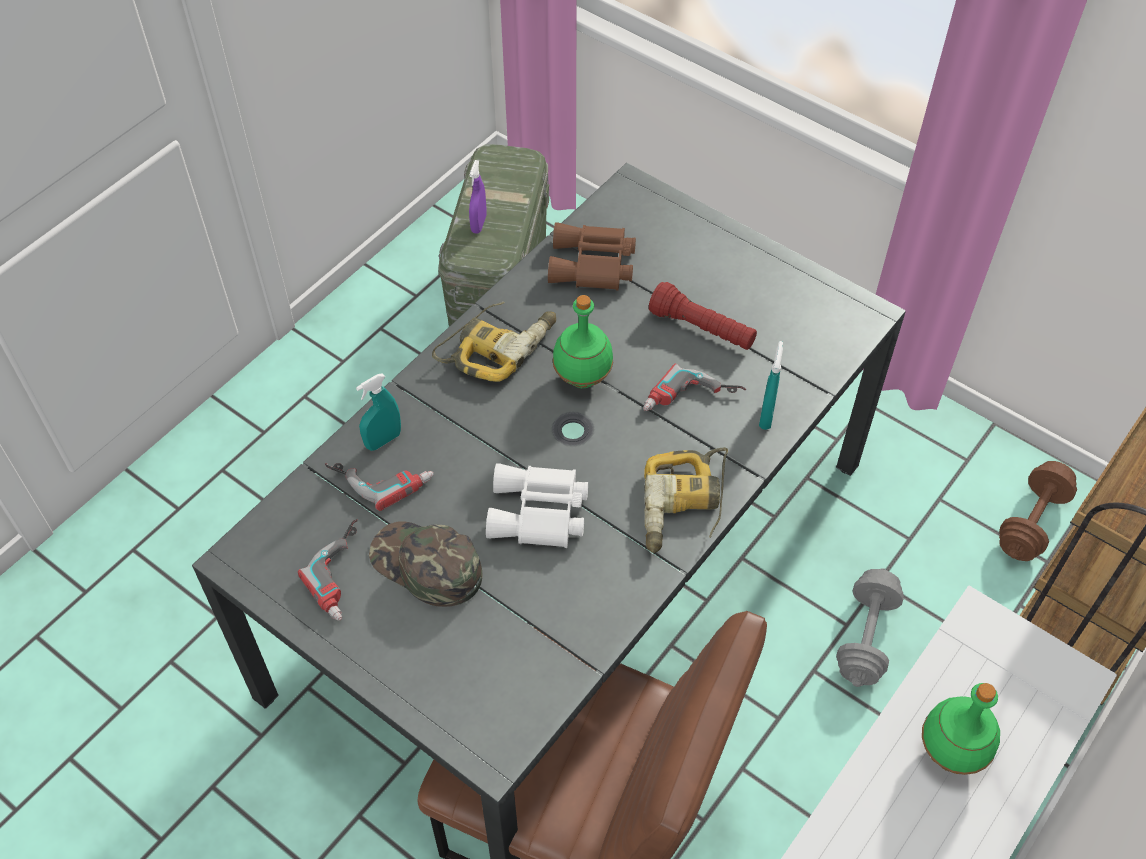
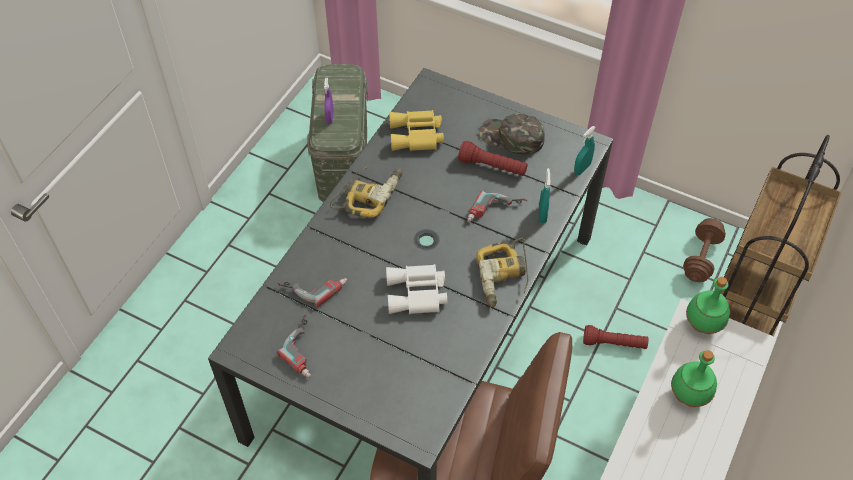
camera: 10 degrees left, 0 degrees up
turquoise spray bottle [356,373,401,451] -> turquoise spray bottle moved to [574,126,596,175]
green cap [369,522,482,607] -> green cap moved to [479,113,545,155]
brown binoculars [548,222,636,290] -> yellow binoculars [389,110,444,151]
green bottle [553,295,613,388] -> green bottle moved to [686,277,730,334]
grey dumbbell [836,568,904,687] -> red flashlight [583,325,648,349]

